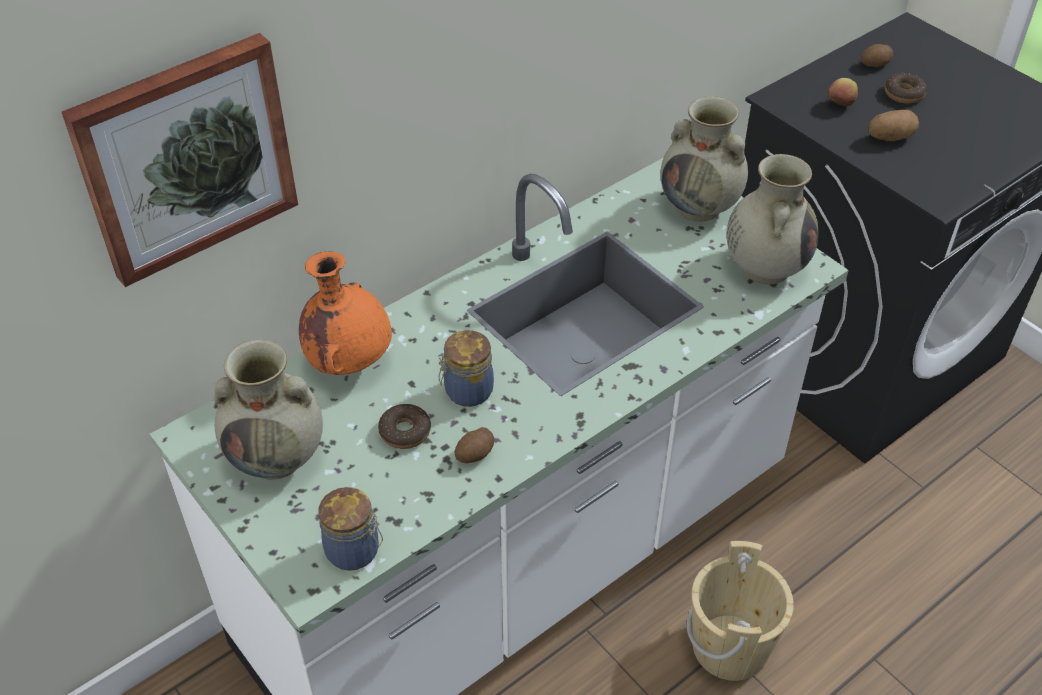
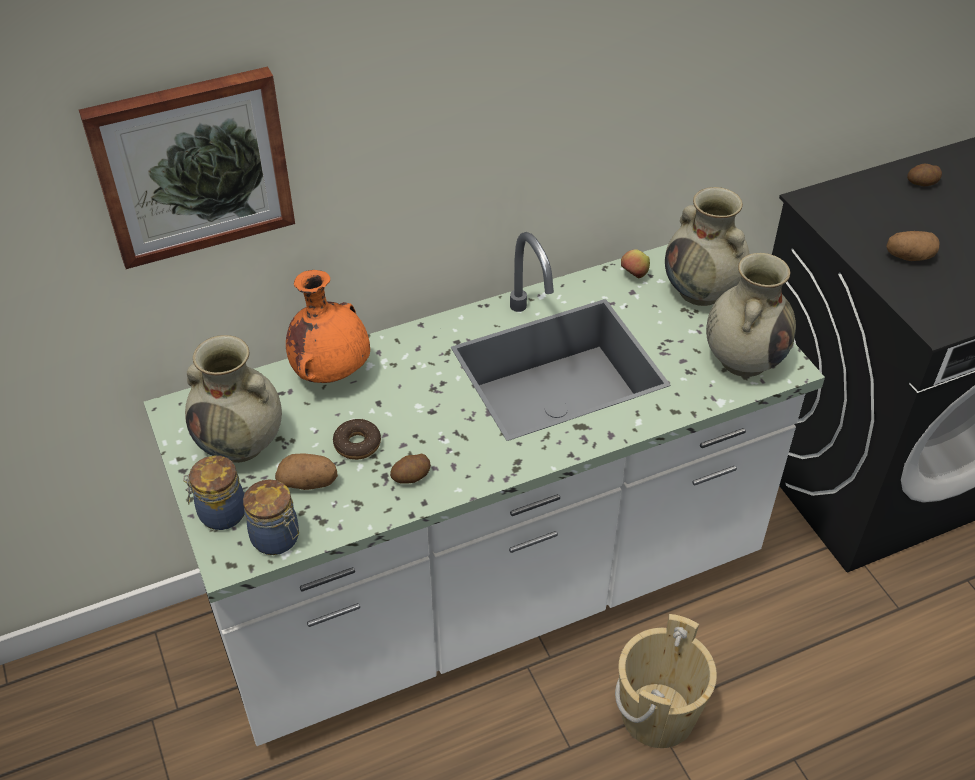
camera: 15 degrees right, 0 degrees up
jar [438,330,494,407] -> jar moved to [183,455,245,530]
apple [828,78,858,107] -> apple moved to [621,249,650,278]
donut [885,73,927,104] -> none
none -> potato [275,453,338,490]

